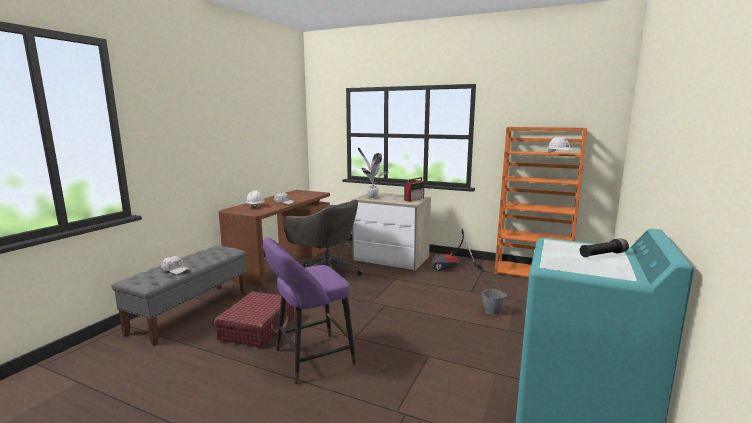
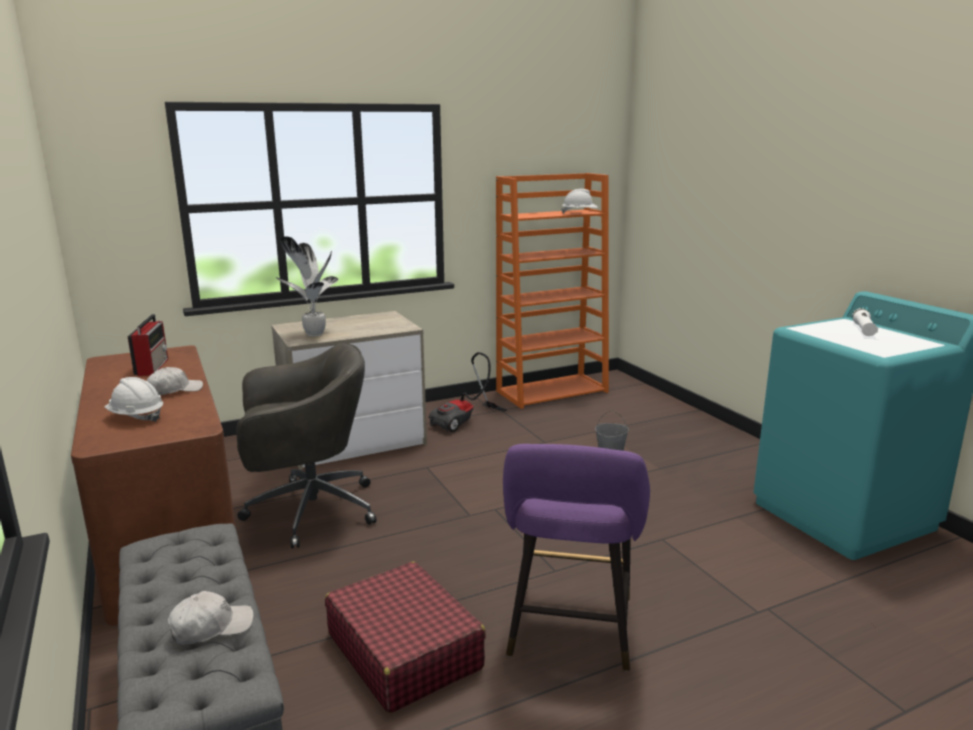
camera: 50 degrees left, 5 degrees up
radio [404,177,425,202] -> radio moved to [127,314,168,376]
black flashlight [580,239,629,257] -> white flashlight [852,308,878,336]

